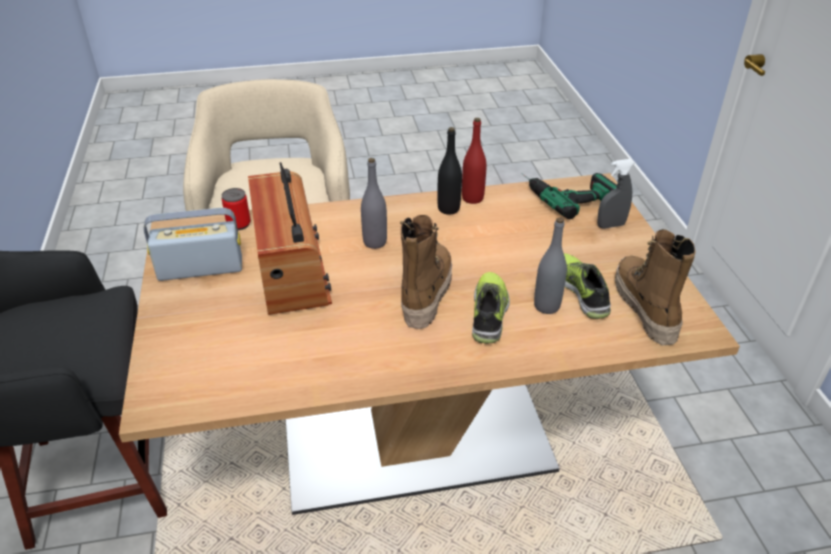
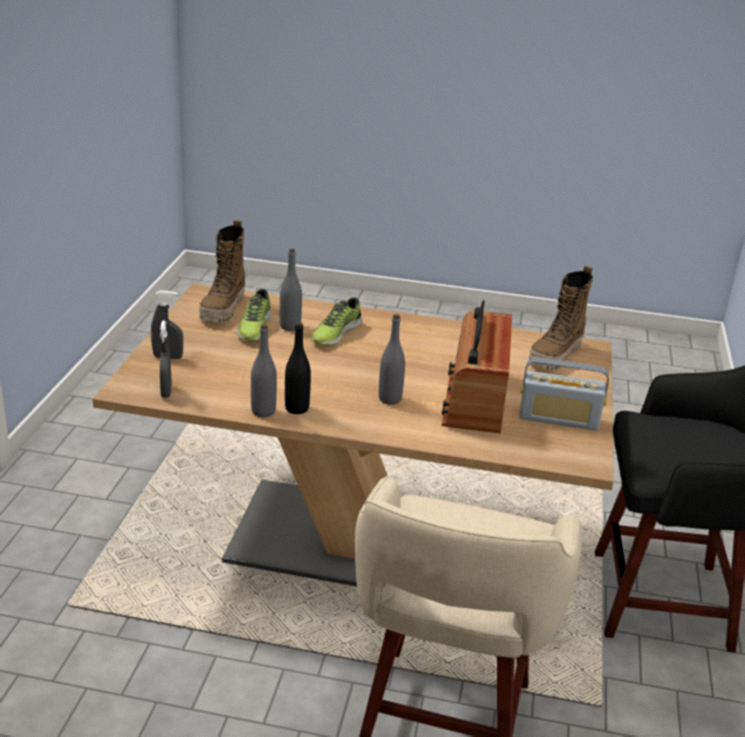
camera: 160 degrees left, 10 degrees down
can [222,188,251,230] -> none
boot [400,215,452,329] -> boot moved to [529,266,593,370]
red bottle [462,118,486,204] -> grey bottle [251,324,277,417]
power drill [521,173,617,219] -> grey spray bottle [160,321,172,398]

